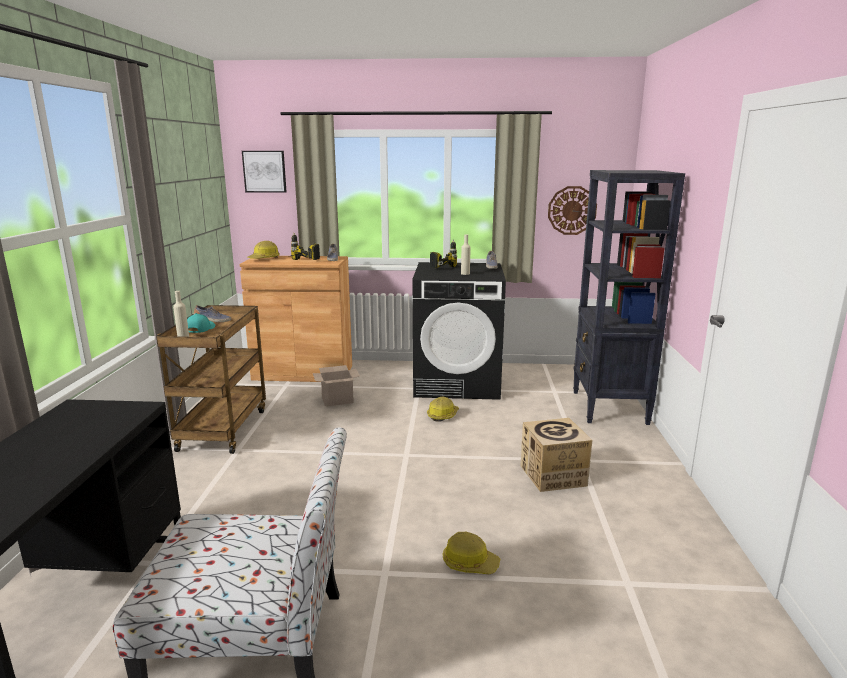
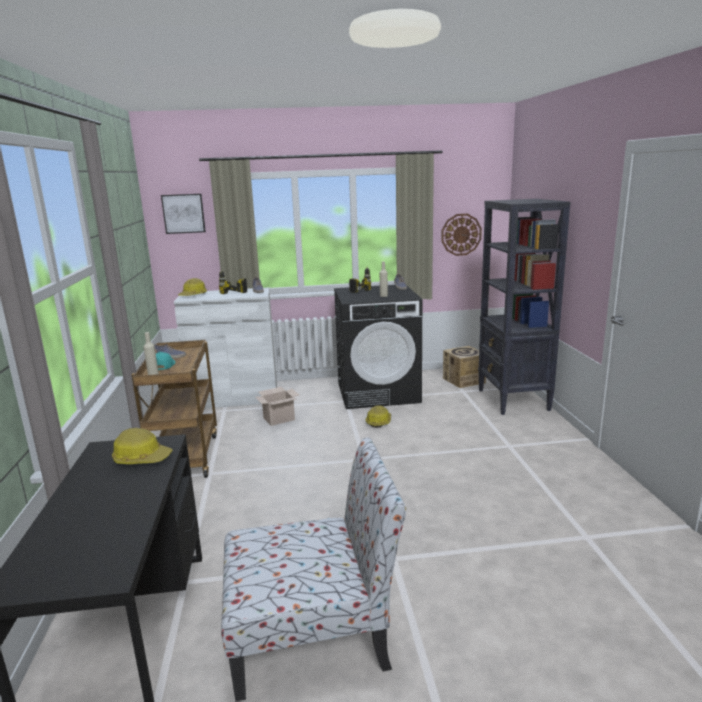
camera: 10 degrees left, 0 degrees up
brown cabinet [240,256,352,382] -> white cabinet [174,287,277,409]
hard hat [443,532,500,574] -> hard hat moved to [112,428,173,464]
cardboard box [520,418,592,492] -> cardboard box moved to [443,346,486,388]

